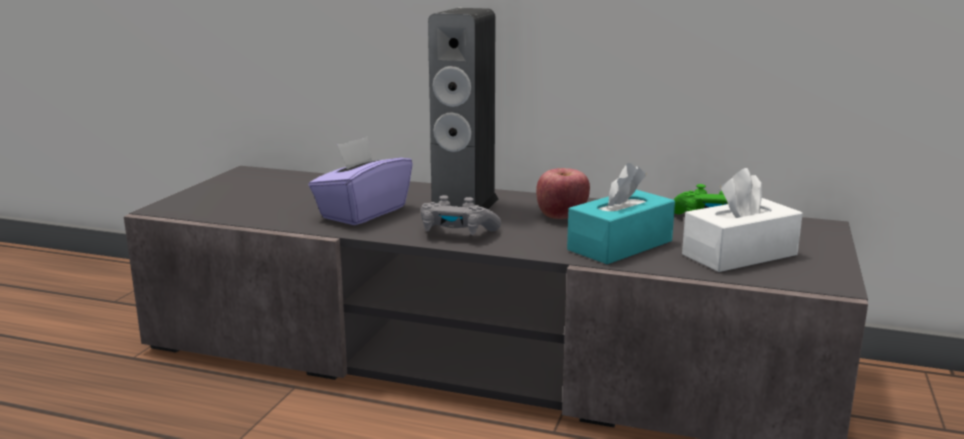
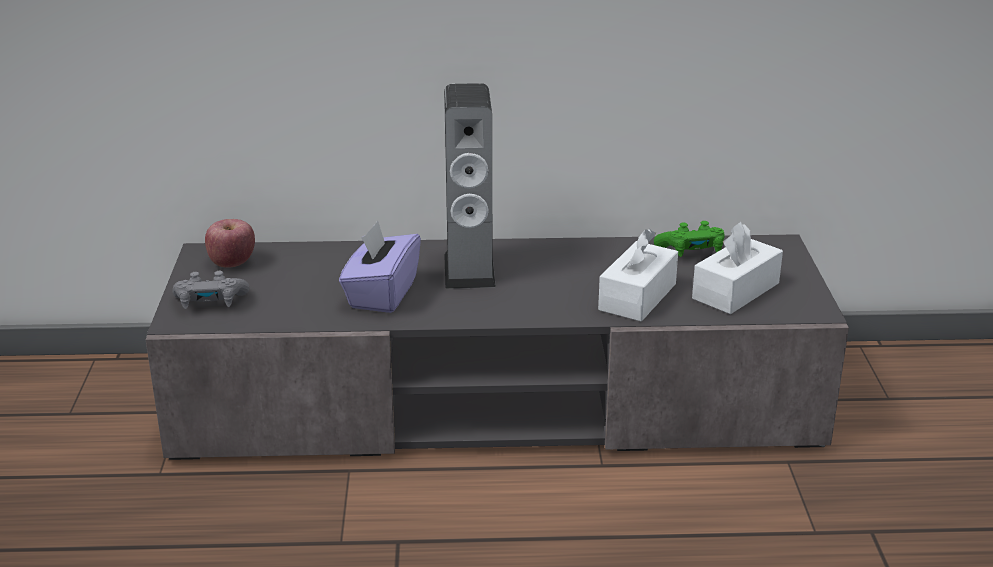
camera: 20 degrees left, 10 degrees up
grey game controller [421,195,501,235] -> grey game controller moved to [172,271,250,309]
apple [536,168,590,219] -> apple moved to [205,219,255,268]
turquoise tissue box [567,163,675,264] -> white tissue box [598,229,678,321]

